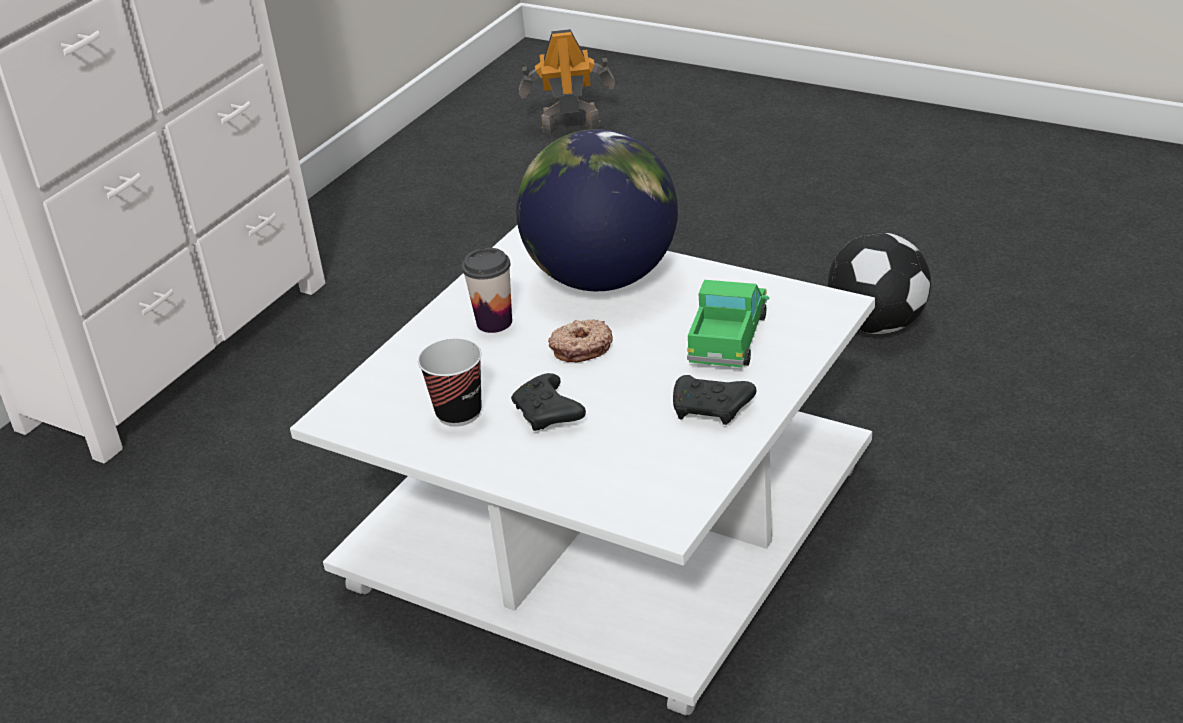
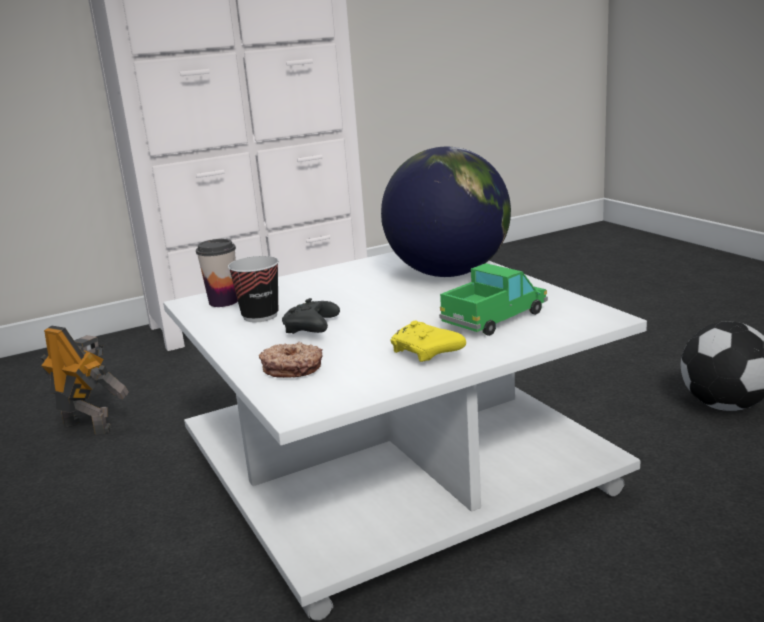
camera: 30 degrees right, 15 degrees down
cup [462,248,512,333] -> cup moved to [196,239,238,307]
toy robot [519,29,615,134] -> toy robot moved to [41,325,129,434]
donut [548,319,613,362] -> donut moved to [259,342,323,378]
black game controller [673,375,757,425] -> yellow game controller [391,320,466,362]

